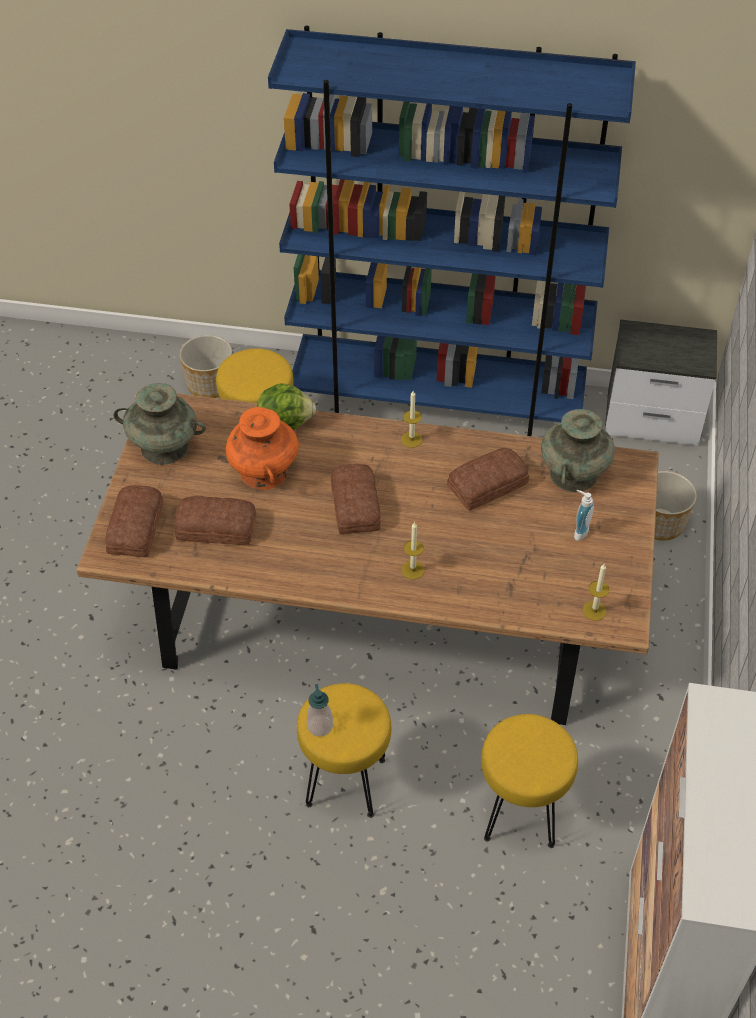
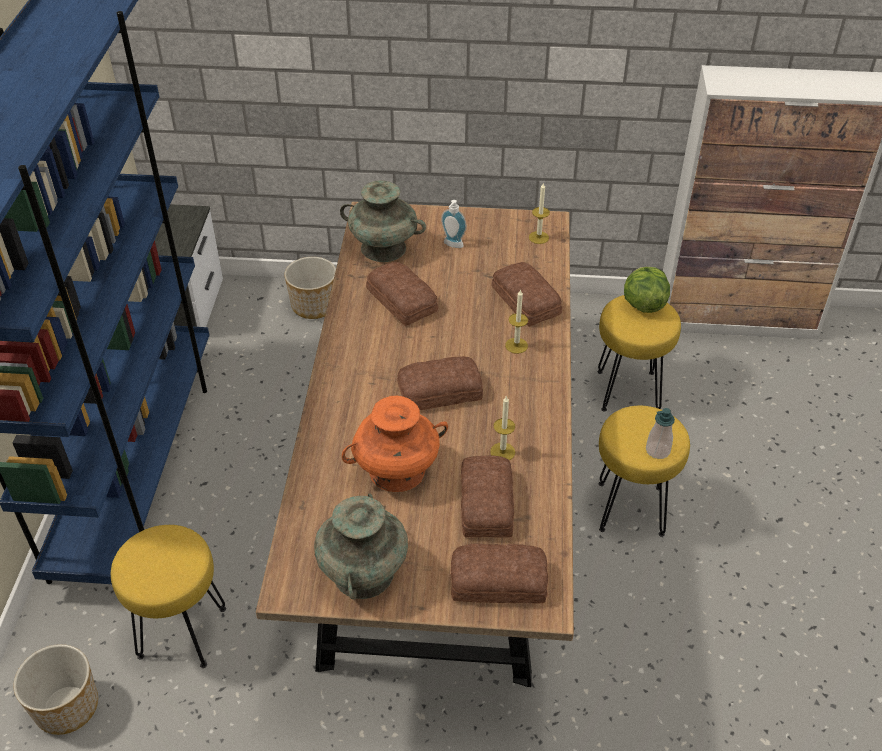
camera: 95 degrees left, 5 degrees down
lettuce [257,383,316,430] -> lettuce moved to [624,267,670,313]
candle [401,391,422,448] -> candle moved to [490,395,515,460]
none -> bread [491,262,562,327]

